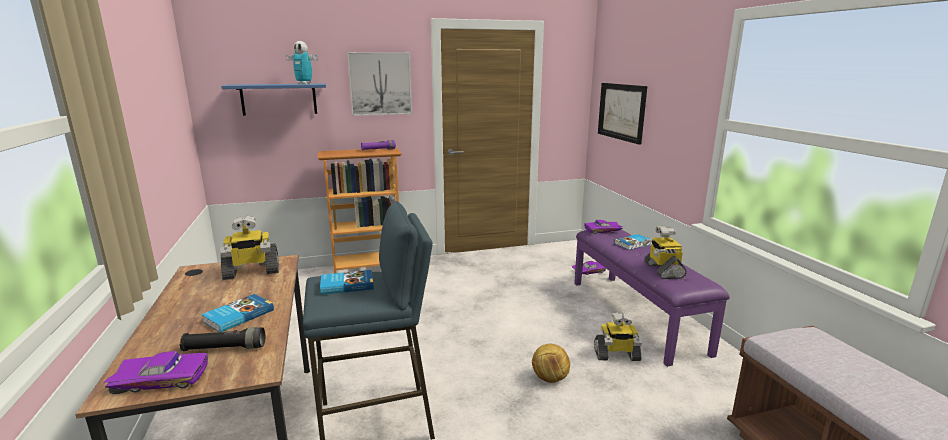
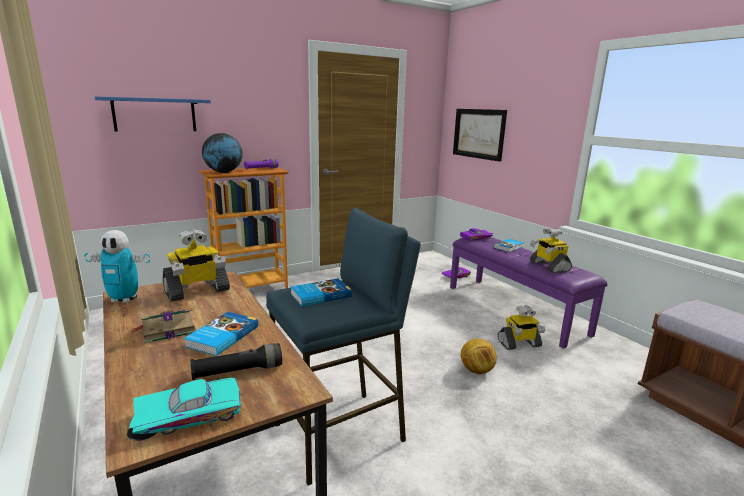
camera: 15 degrees left, 0 degrees up
purple toy car [103,351,208,392] -> turquoise toy car [129,378,241,435]
toy robot [286,41,318,84] -> toy robot moved to [84,230,150,303]
picture [347,52,412,116] -> none
none -> book [133,308,195,344]
none -> globe [202,133,243,173]

